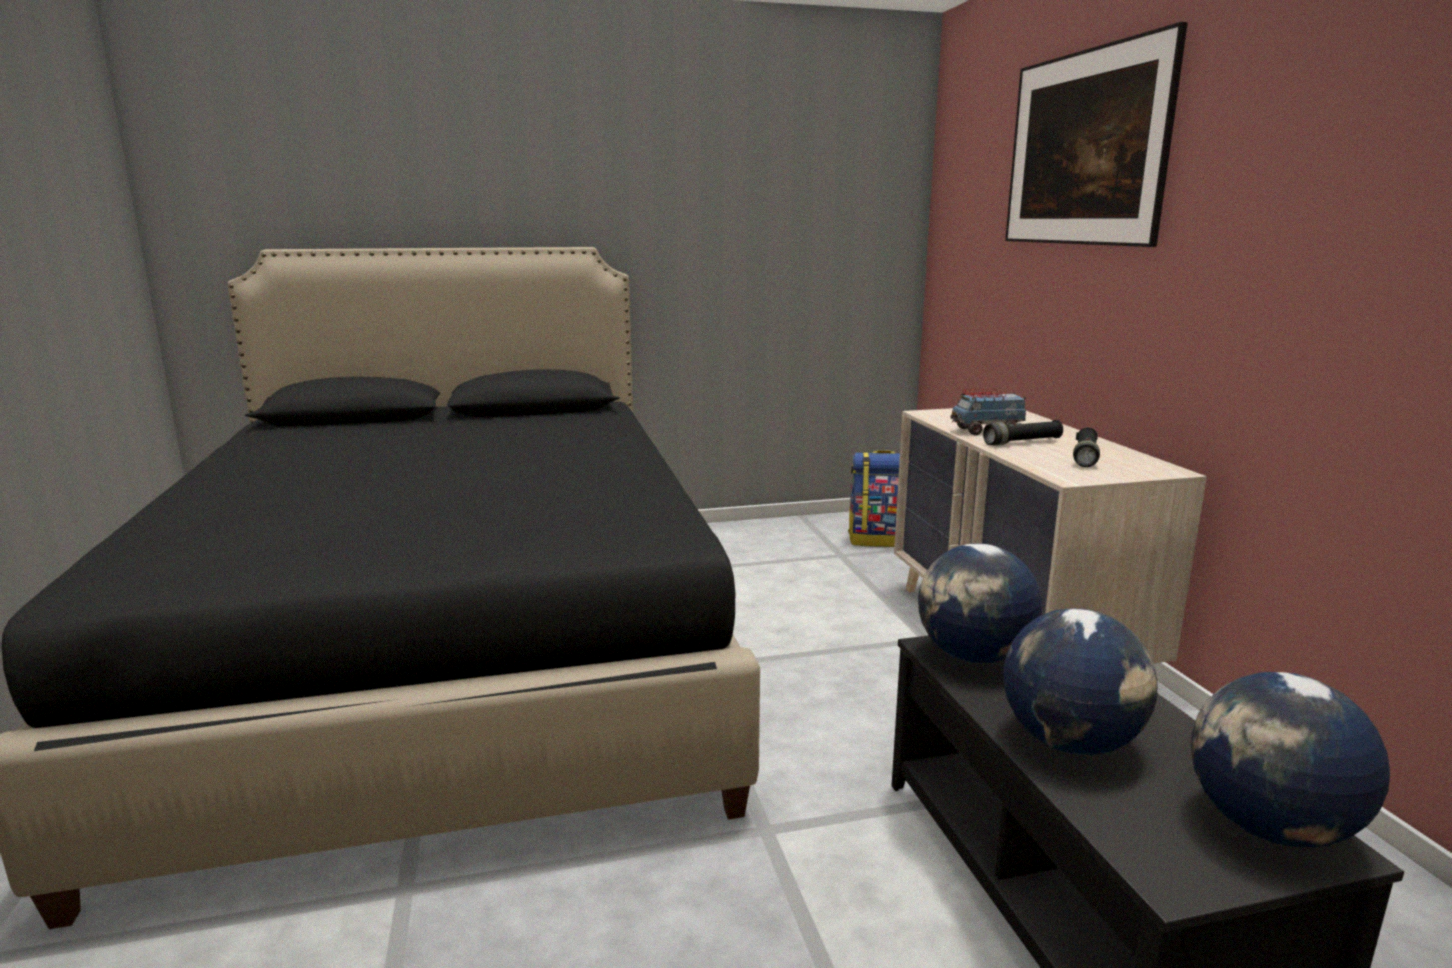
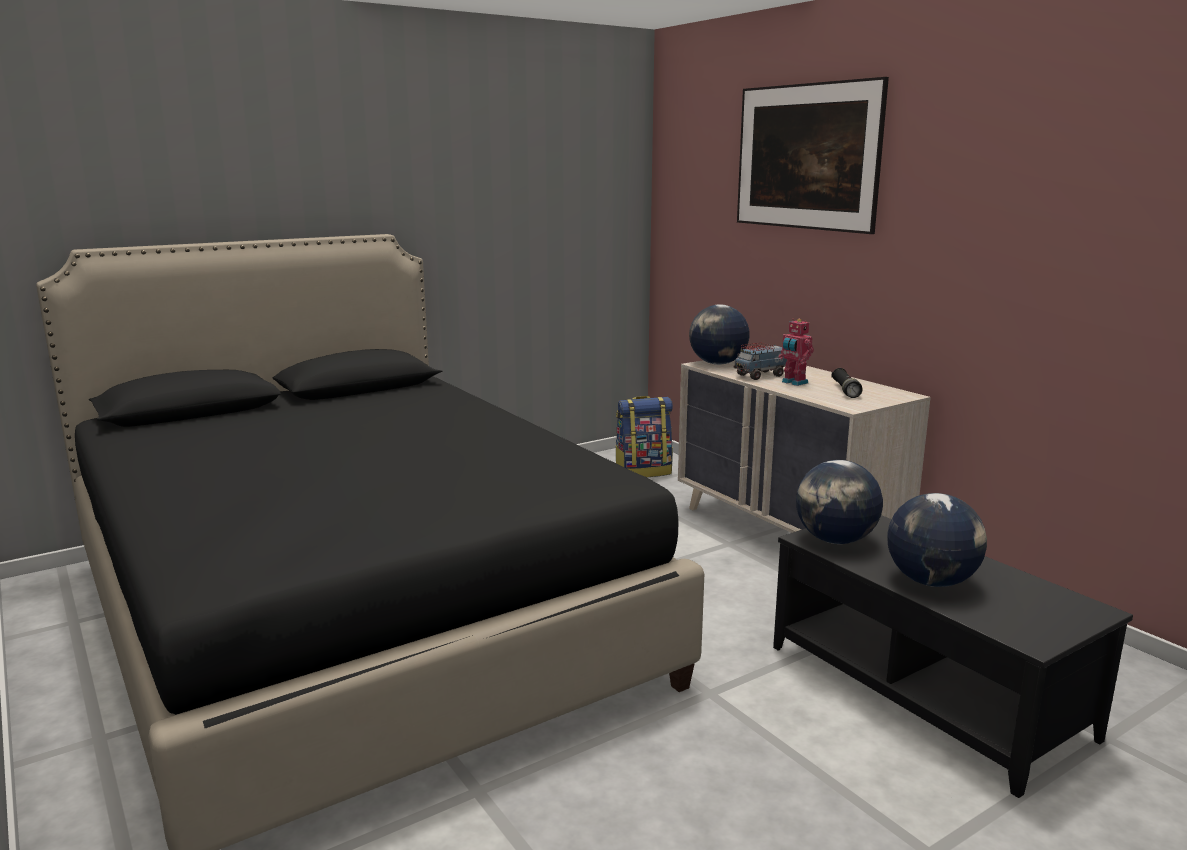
camera: 20 degrees left, 0 degrees up
black flashlight [983,420,1063,445] -> toy robot [779,319,814,386]
globe [1191,672,1390,847] -> globe moved to [689,304,750,365]

